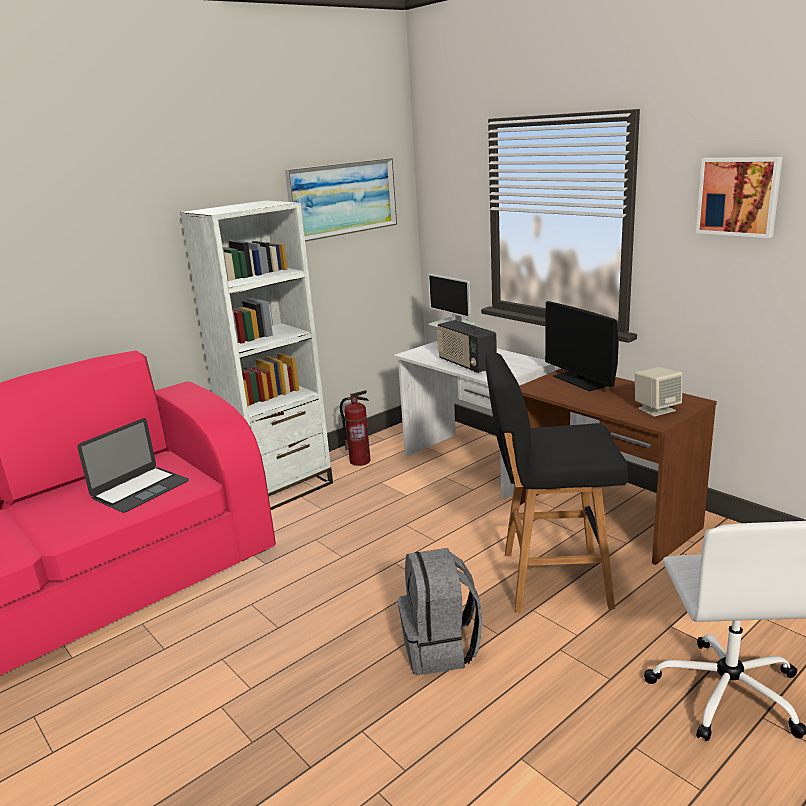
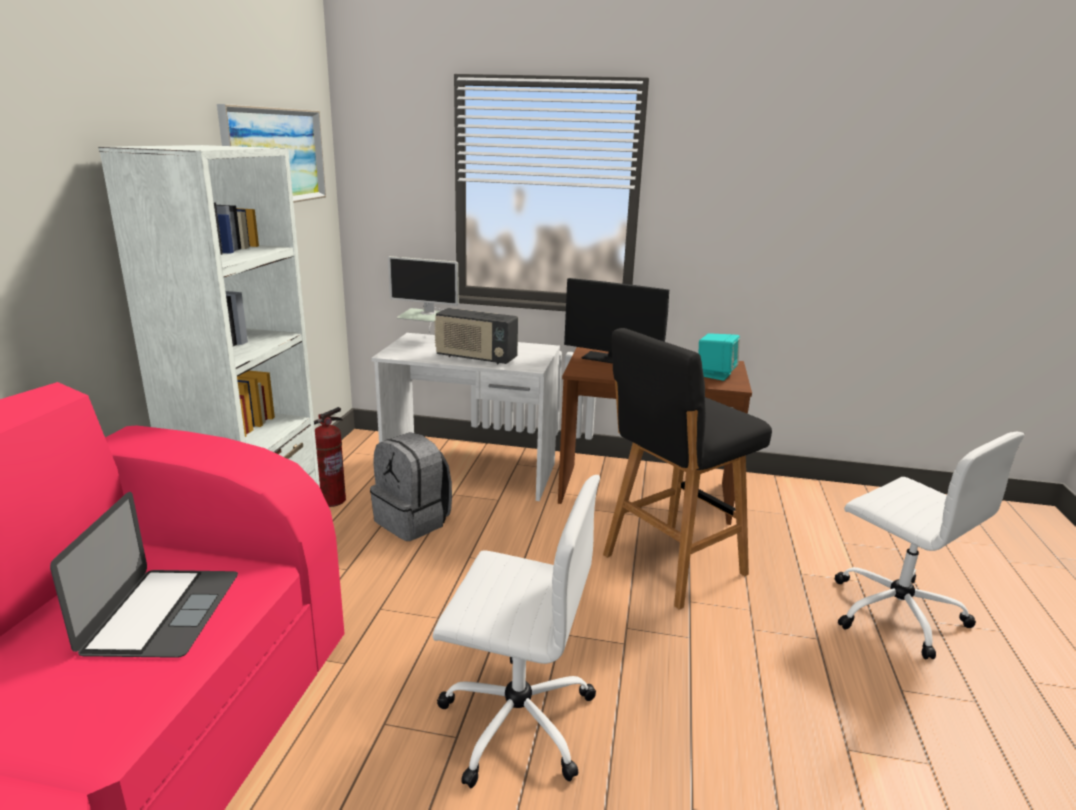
camera: 40 degrees left, 0 degrees up
grey backpack [398,548,482,675] -> grey backpack moved to [370,432,452,541]
beige speaker [635,367,683,417] -> turquoise speaker [699,333,740,381]
picture [696,157,782,238] -> none
none -> white office chair [433,475,600,788]

